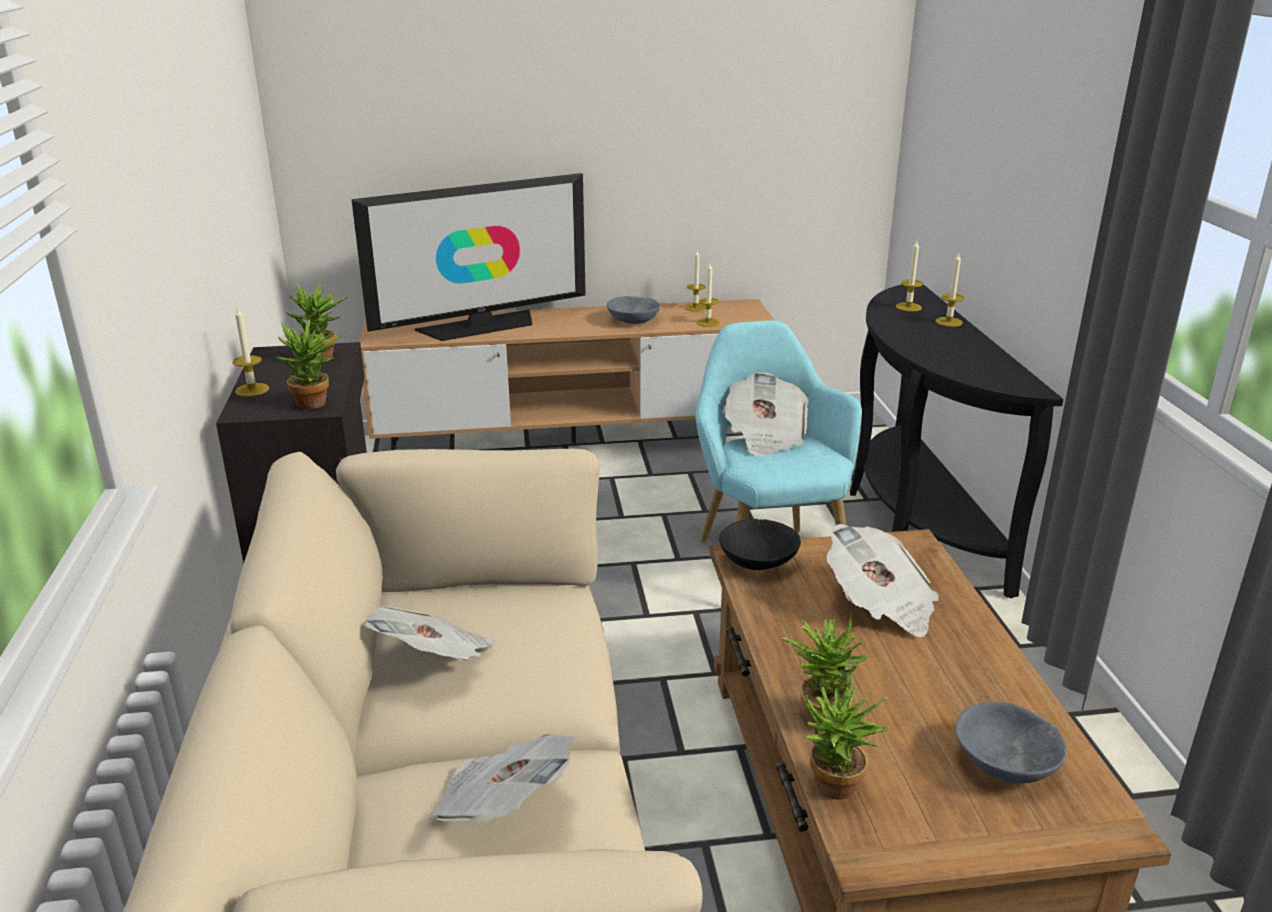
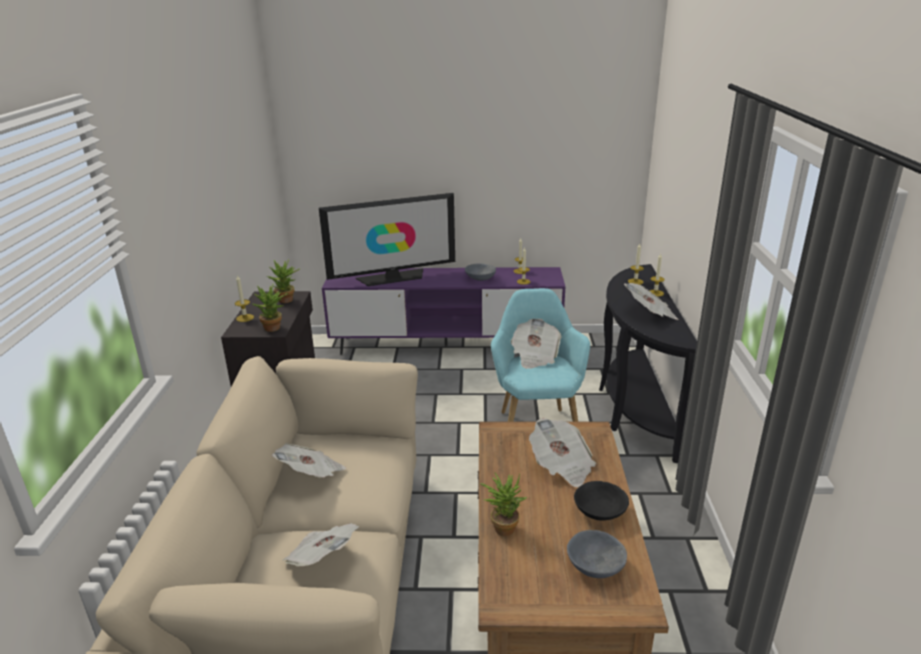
camera: 10 degrees right, 0 degrees up
brown tv stand [359,299,774,450] -> purple tv stand [322,267,565,355]
black bowl [719,519,801,570] -> black bowl moved to [574,481,629,520]
potted plant [806,675,889,800] -> none
none -> newspaper [624,283,678,320]

